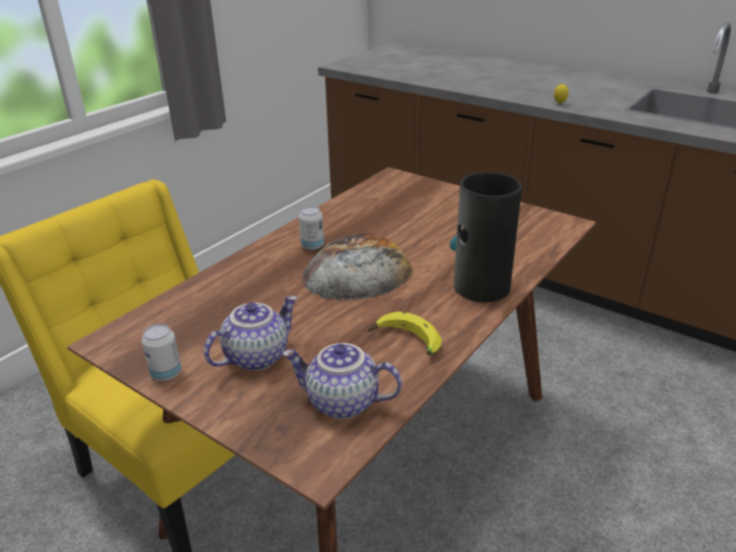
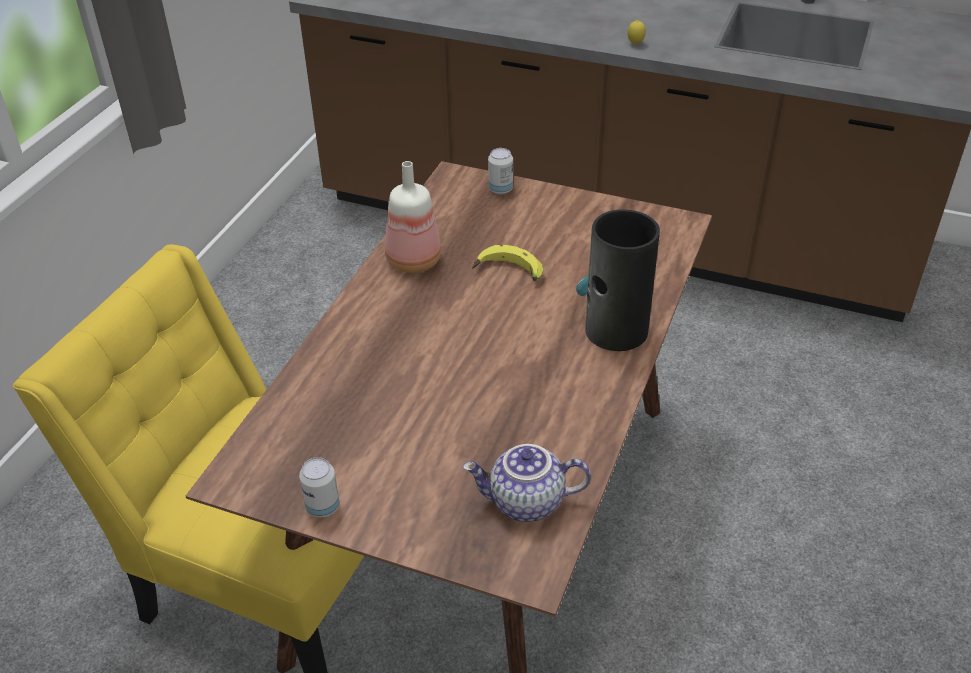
camera: 15 degrees left, 10 degrees up
teapot [204,296,298,371] -> none
can [299,206,324,250] -> can moved to [488,148,513,195]
bread [301,233,413,300] -> none
banana [367,312,442,355] -> banana moved to [472,245,543,281]
none -> bottle [385,161,441,273]

